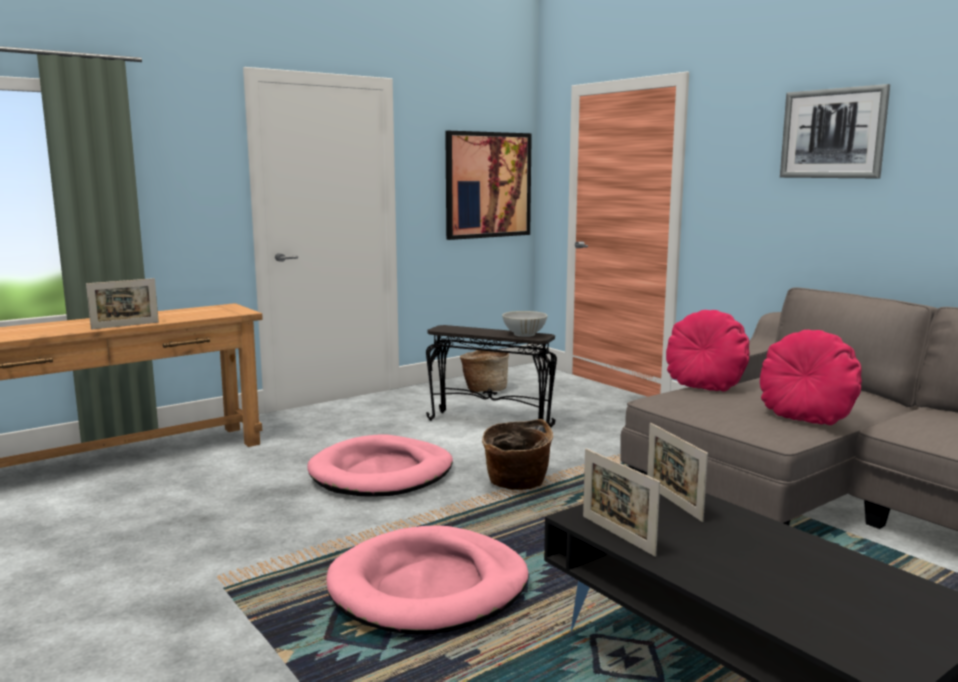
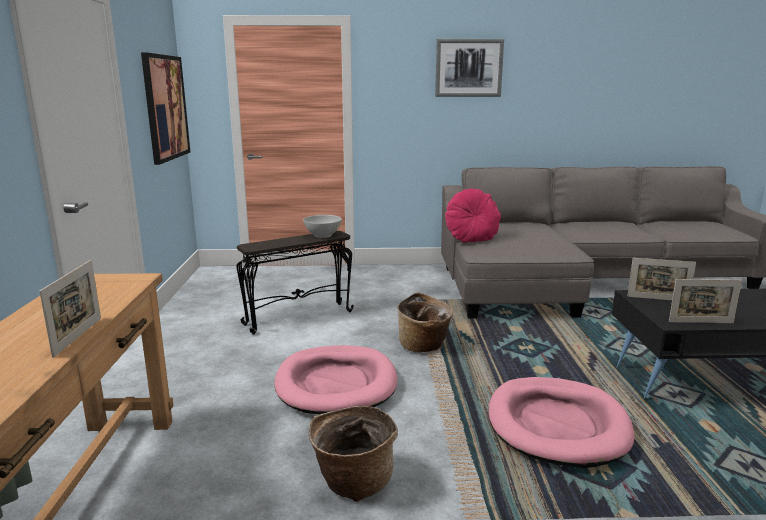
camera: 55 degrees left, 5 degrees up
basket [460,350,509,393] -> basket moved to [308,406,398,502]
pink pillow [760,330,862,425] -> none

